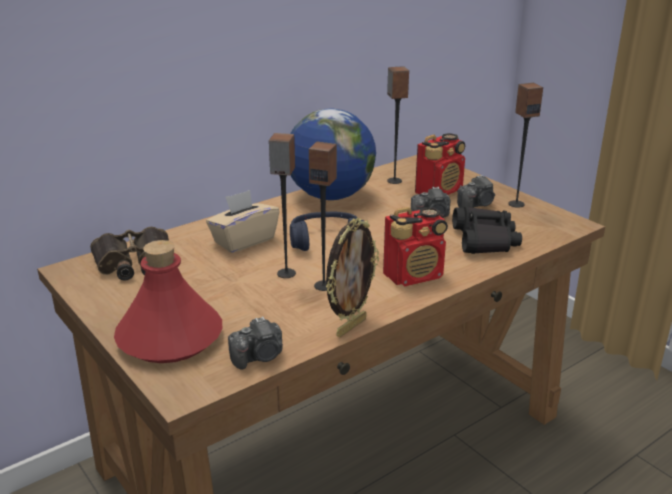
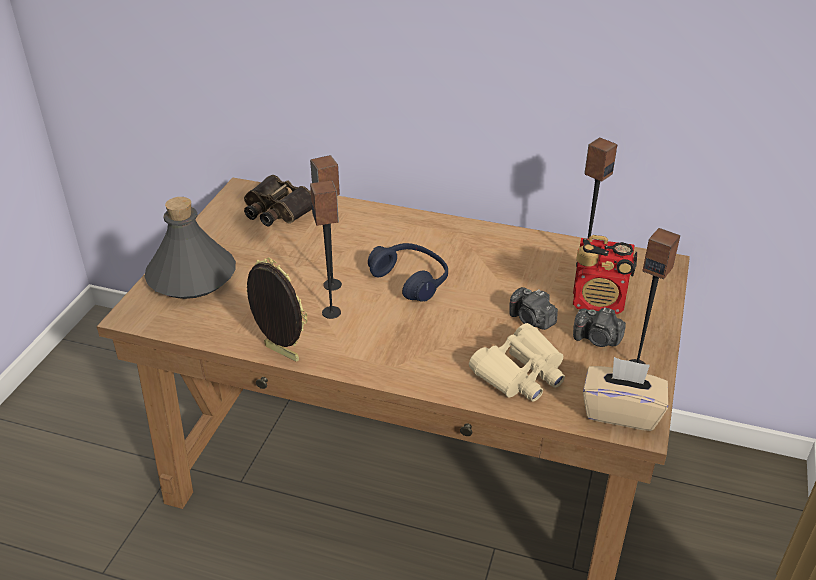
camera: 55 degrees right, 10 degrees up
red bottle [114,240,222,363] -> grey bottle [145,197,236,299]
beige tissue box [206,190,280,253] -> beige tissue box moved to [583,357,668,431]
camera [228,316,283,370] -> none
globe [290,109,376,200] -> none
picture frame [326,218,379,337] -> picture frame turned 150 degrees counterclockwise [246,257,308,362]
radio [383,207,448,286] -> none
black binoculars [452,207,522,254] -> beige binoculars [469,323,565,402]

